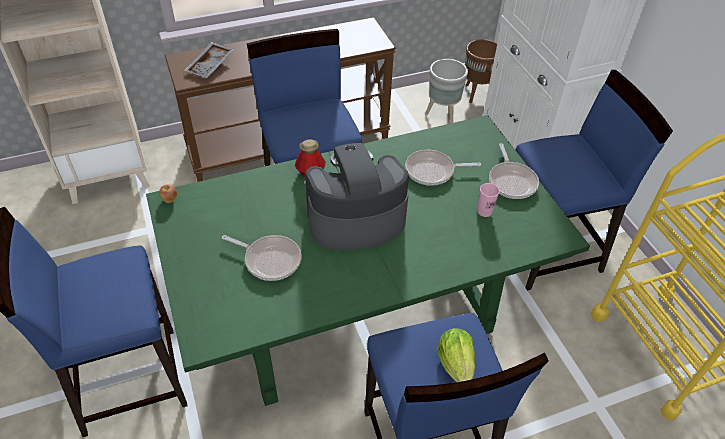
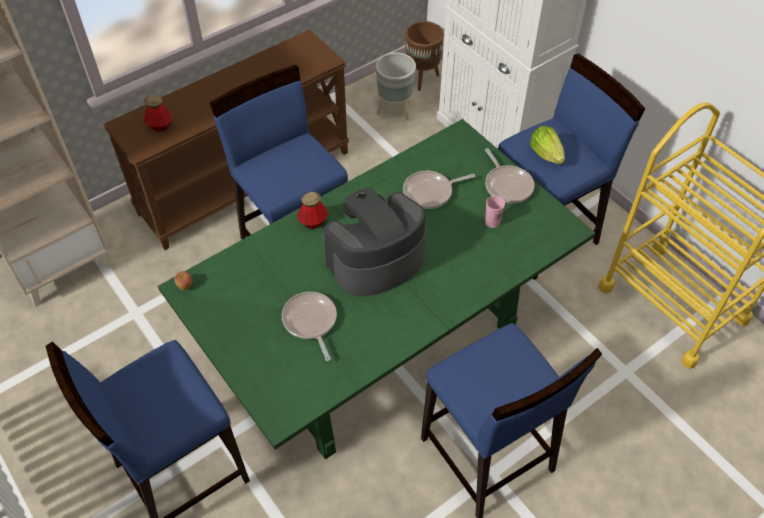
camera: 15 degrees left, 5 degrees up
grey tray [184,42,234,78] -> bottle [144,95,172,131]
frying pan [222,235,301,281] -> frying pan turned 120 degrees counterclockwise [282,292,337,361]
lettuce [437,328,475,382] -> lettuce moved to [530,126,565,164]

